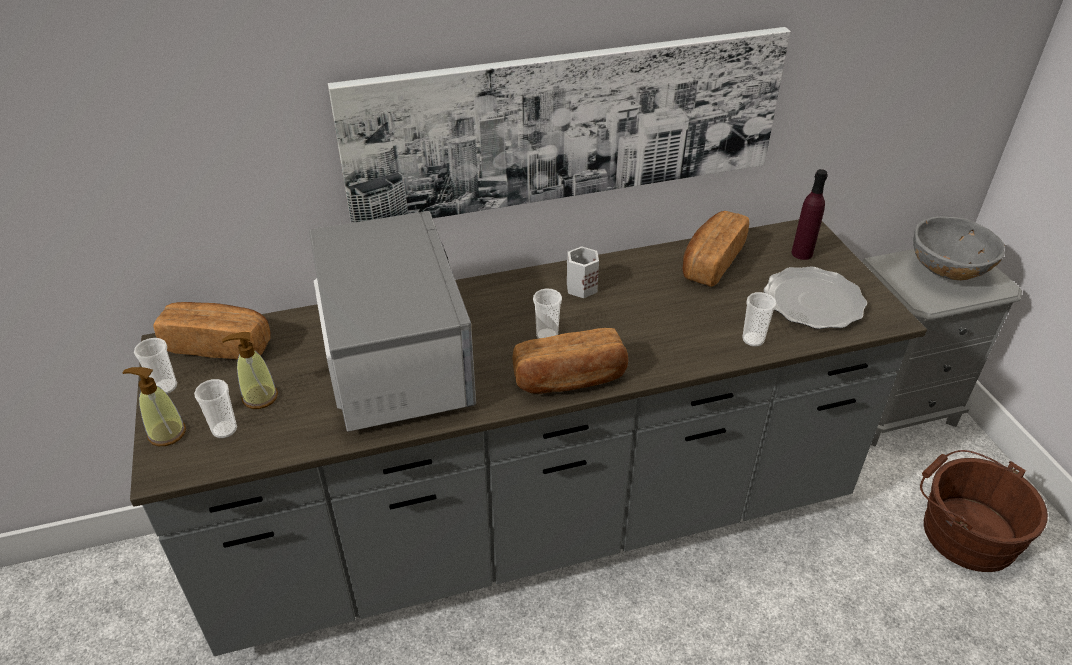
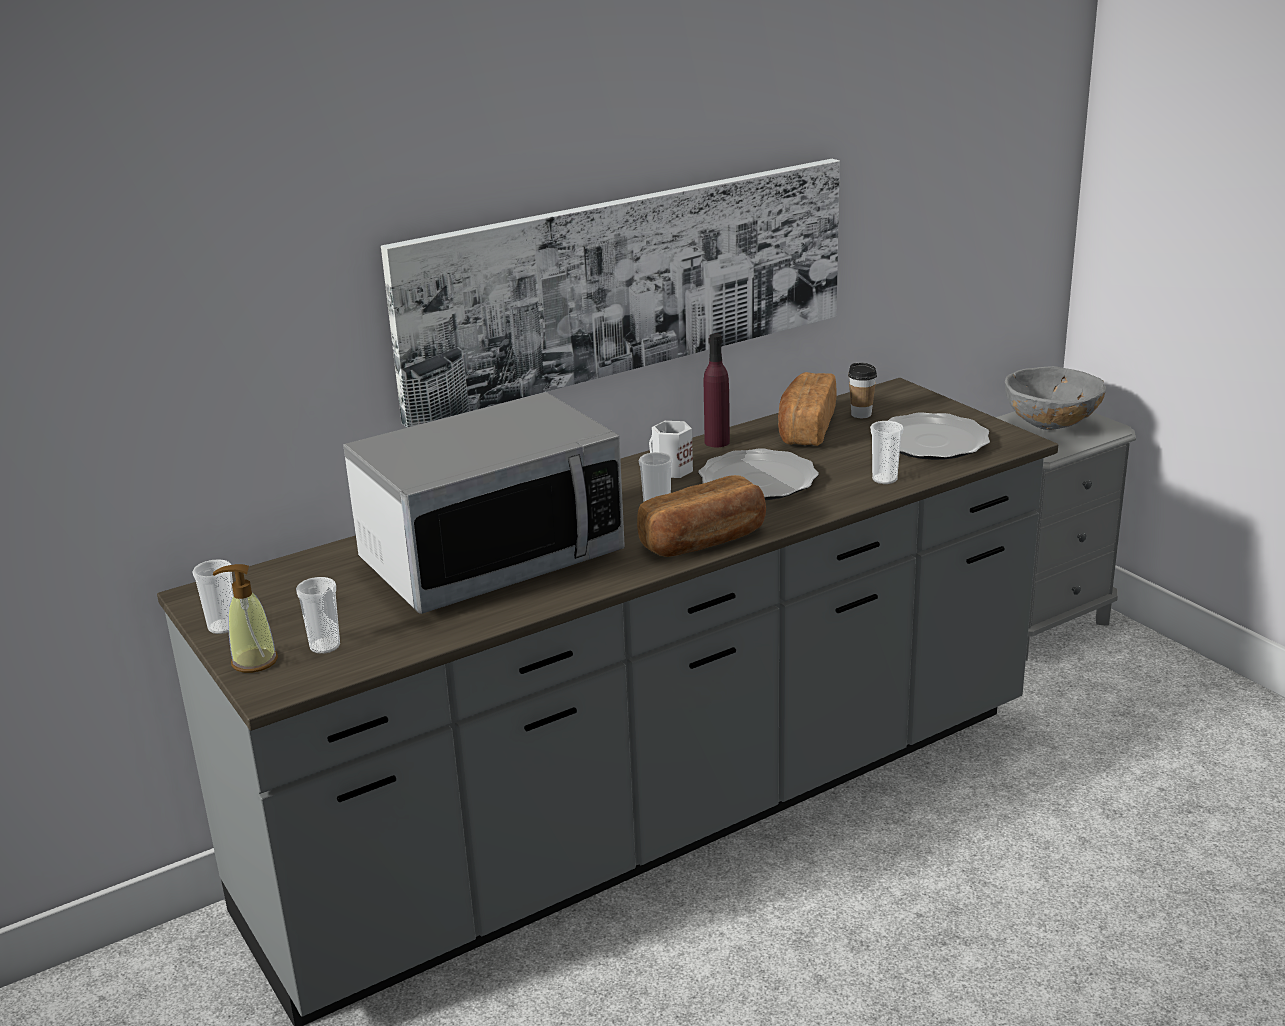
camera: 15 degrees left, 15 degrees down
bread [153,302,270,360] -> none
soap dispenser [222,332,278,409] -> none
microwave [309,211,476,432] -> microwave turned 90 degrees clockwise [343,392,625,614]
purple bottle [791,169,828,260] -> purple bottle moved to [704,334,730,447]
brown bucket [920,450,1048,572] -> none
none -> plate [698,448,819,500]
none -> cup [848,363,877,418]

